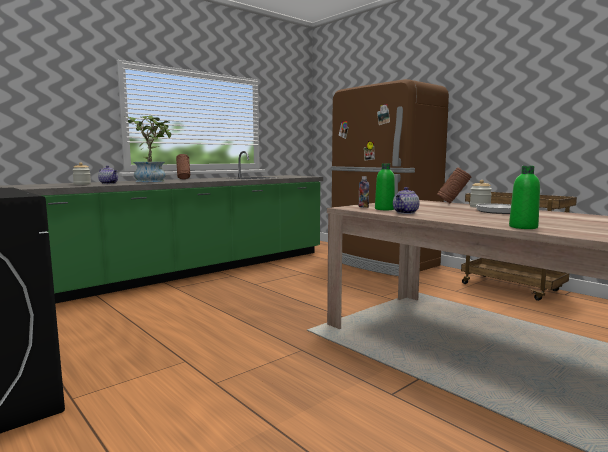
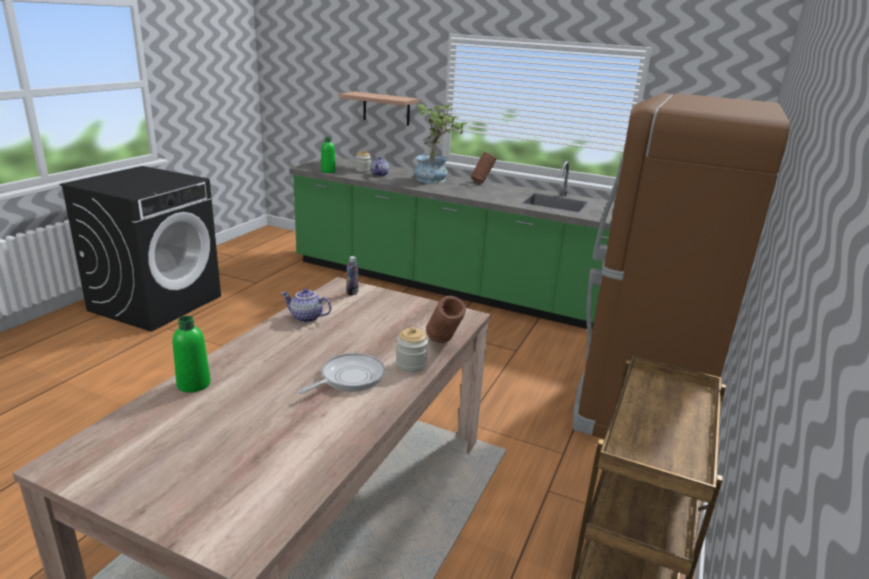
camera: 65 degrees right, 15 degrees up
green bottle [375,163,395,210] -> green bottle moved to [321,137,336,173]
none -> shelf [339,91,419,126]

